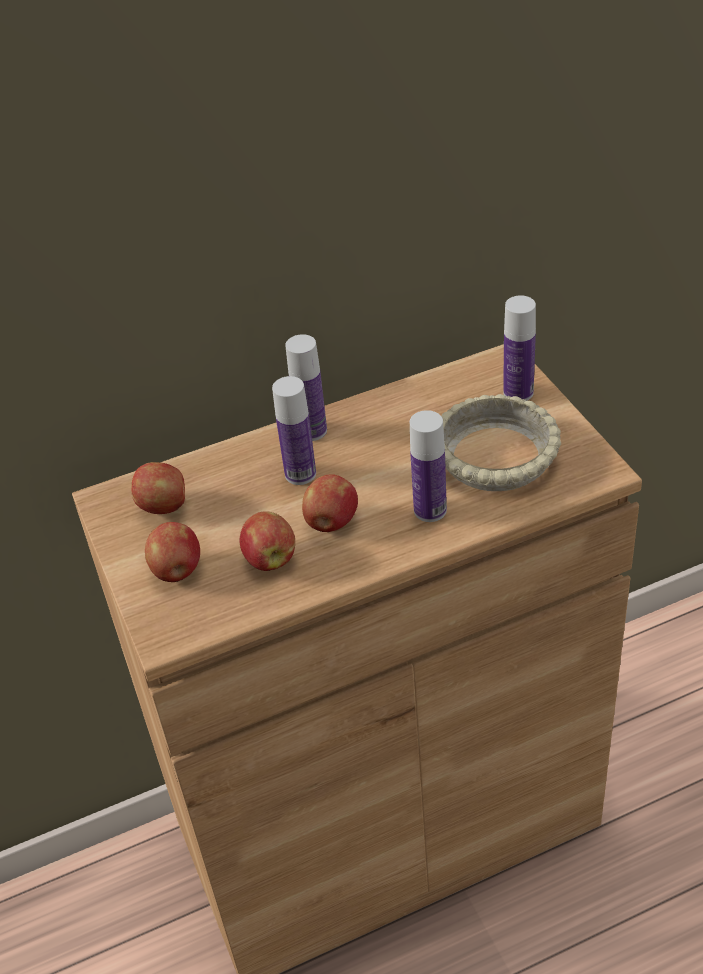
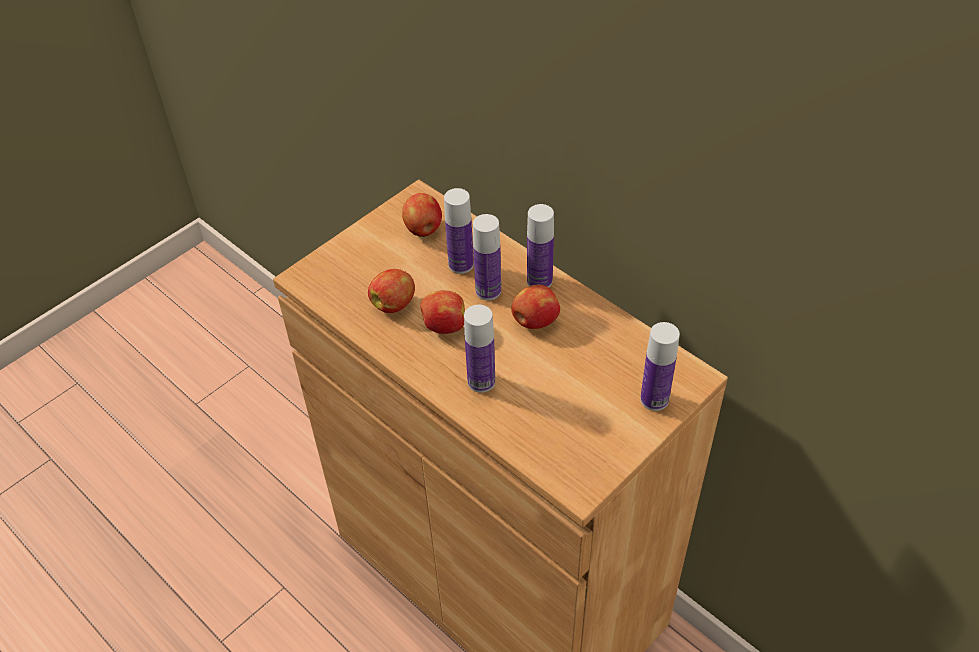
camera: 65 degrees right, 5 degrees up
apple [145,522,200,582] -> apple moved to [511,284,560,329]
beige bowl [442,394,561,491] -> none
none -> bottle [444,188,474,274]

